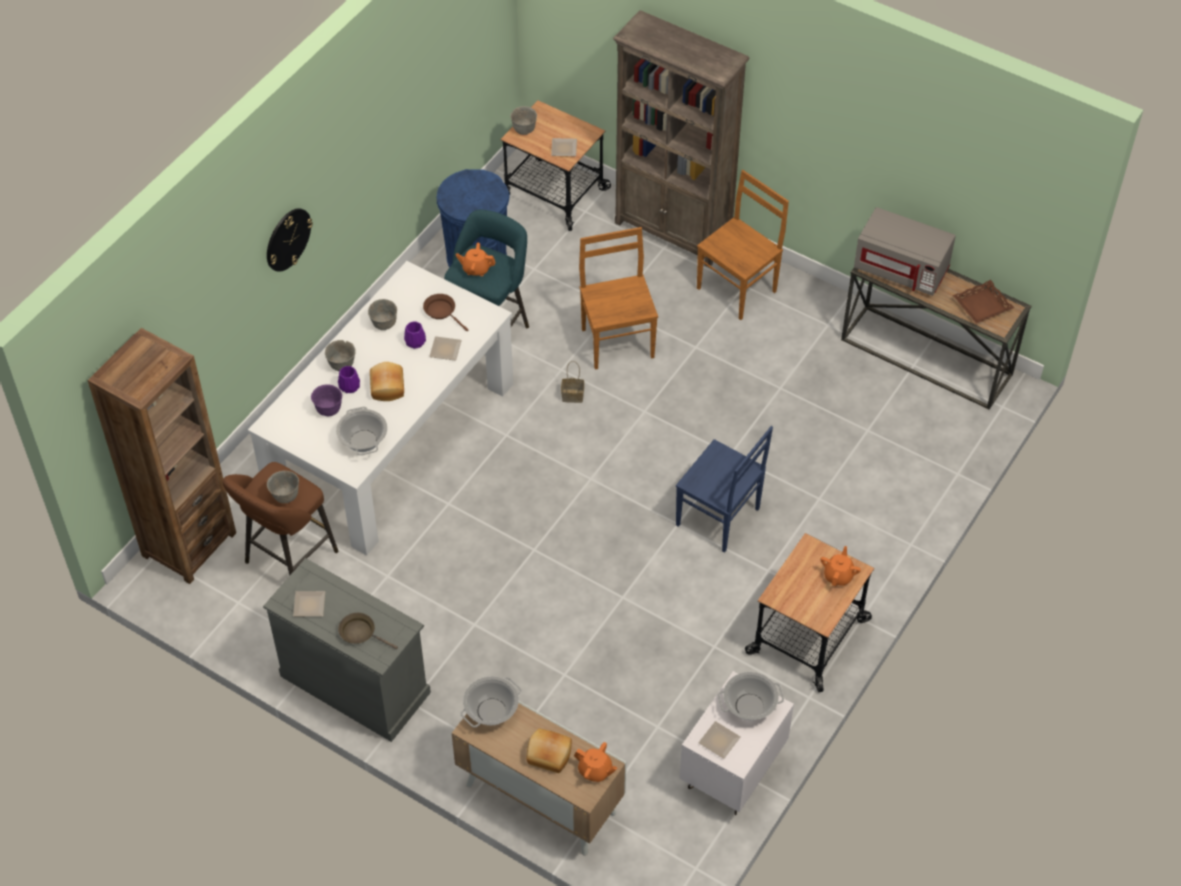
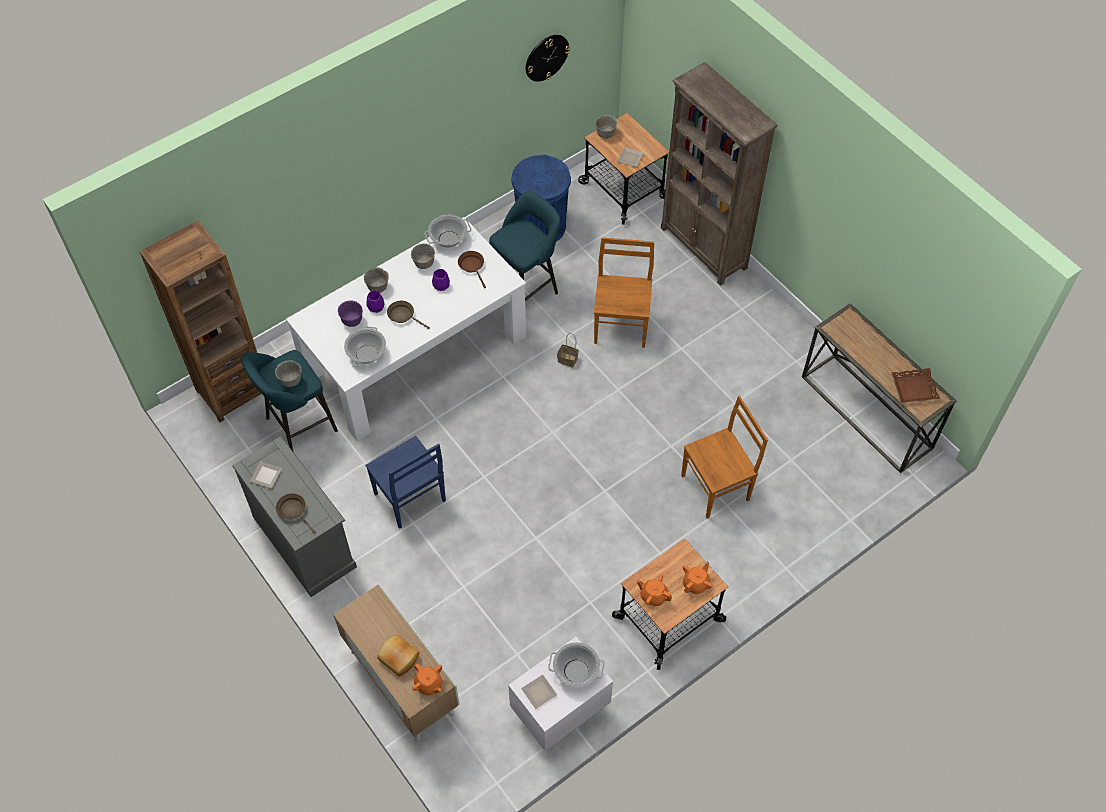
camera: 20 degrees right, 5 degrees up
brown stool [223,462,338,575] -> turquoise stool [241,350,338,451]
wall clock [267,208,313,272] -> wall clock moved to [526,35,570,82]
bread [370,362,404,401] -> brown frying pan [387,301,430,329]
plate [429,336,462,361] -> none
orange teapot [456,243,496,276] -> orange teapot moved to [637,574,672,606]
cooking pot [460,676,521,728] -> cooking pot moved to [424,215,471,248]
blue chair [676,426,773,553] -> blue chair moved to [365,436,446,529]
brown chair [697,170,789,320] -> brown chair moved to [681,396,768,519]
grey microwave [854,207,956,296] -> none

